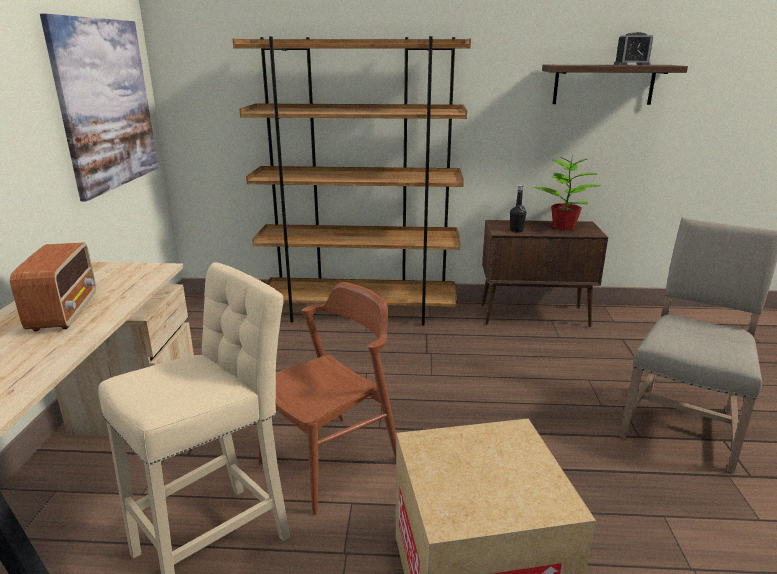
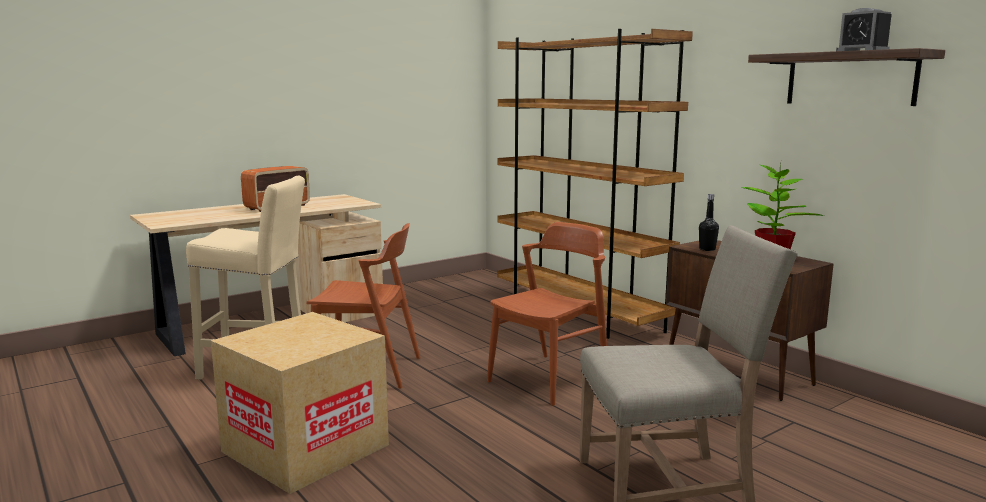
camera: 50 degrees right, 10 degrees down
picture [40,14,158,201] -> none
none -> brown chair [487,222,607,406]

